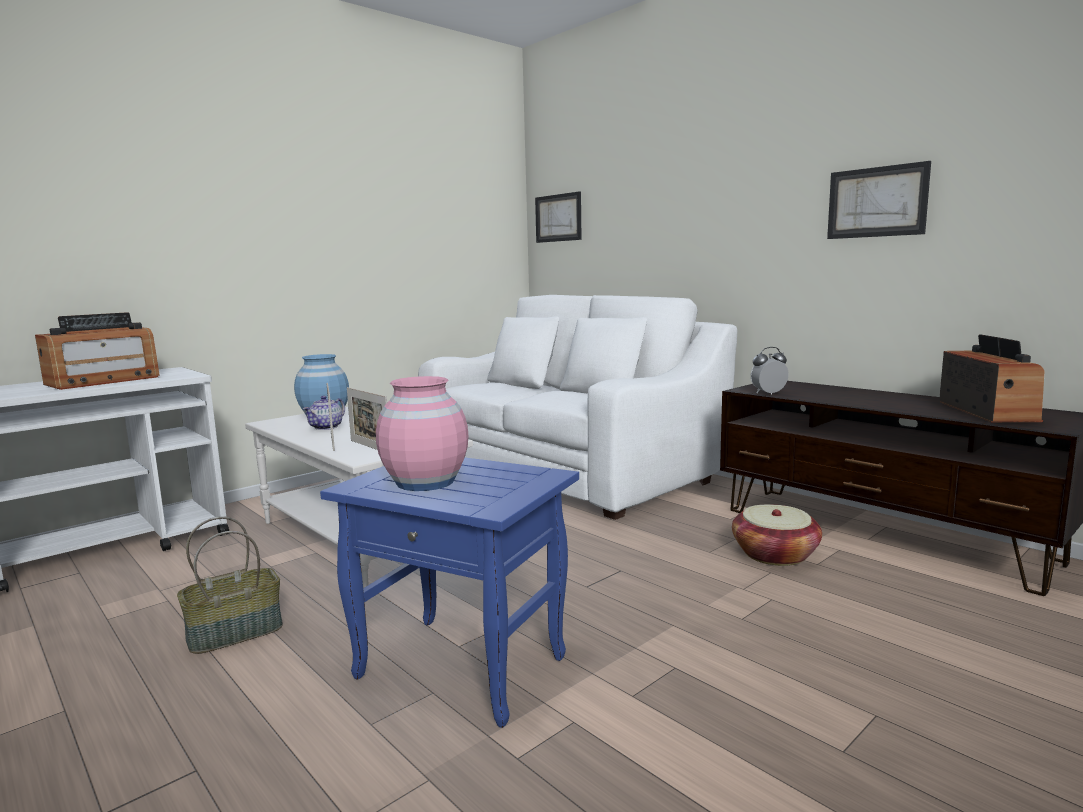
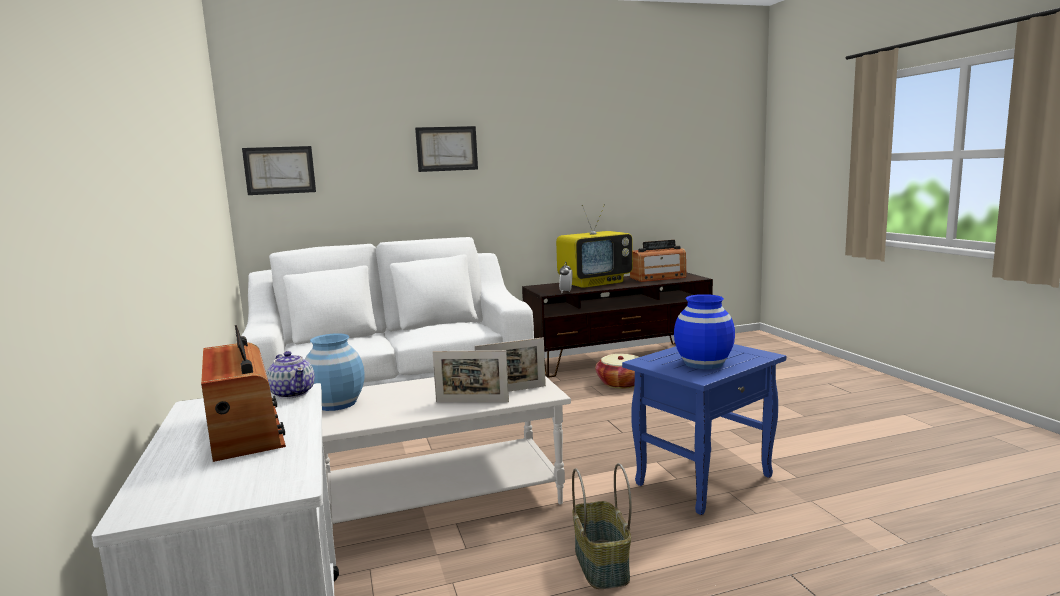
camera: 65 degrees left, 0 degrees up
teapot [303,396,345,430] -> teapot moved to [266,351,315,399]
pink vase [376,376,469,491] -> blue vase [674,294,735,369]
picture [827,161,931,239] -> picture moved to [415,126,478,172]
radio [939,334,1044,422] -> radio turned 135 degrees clockwise [630,240,687,282]
none -> television [556,204,633,288]

